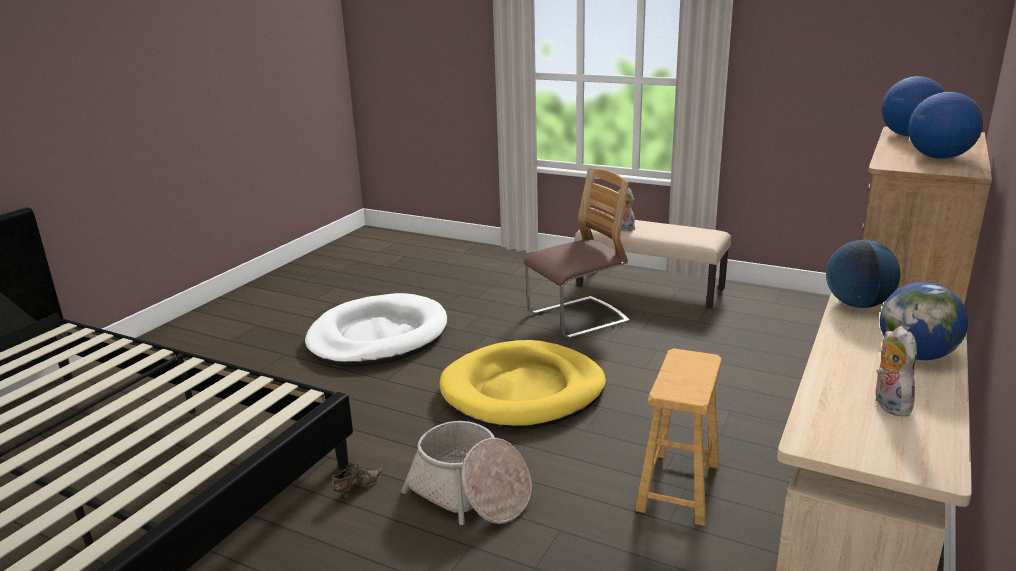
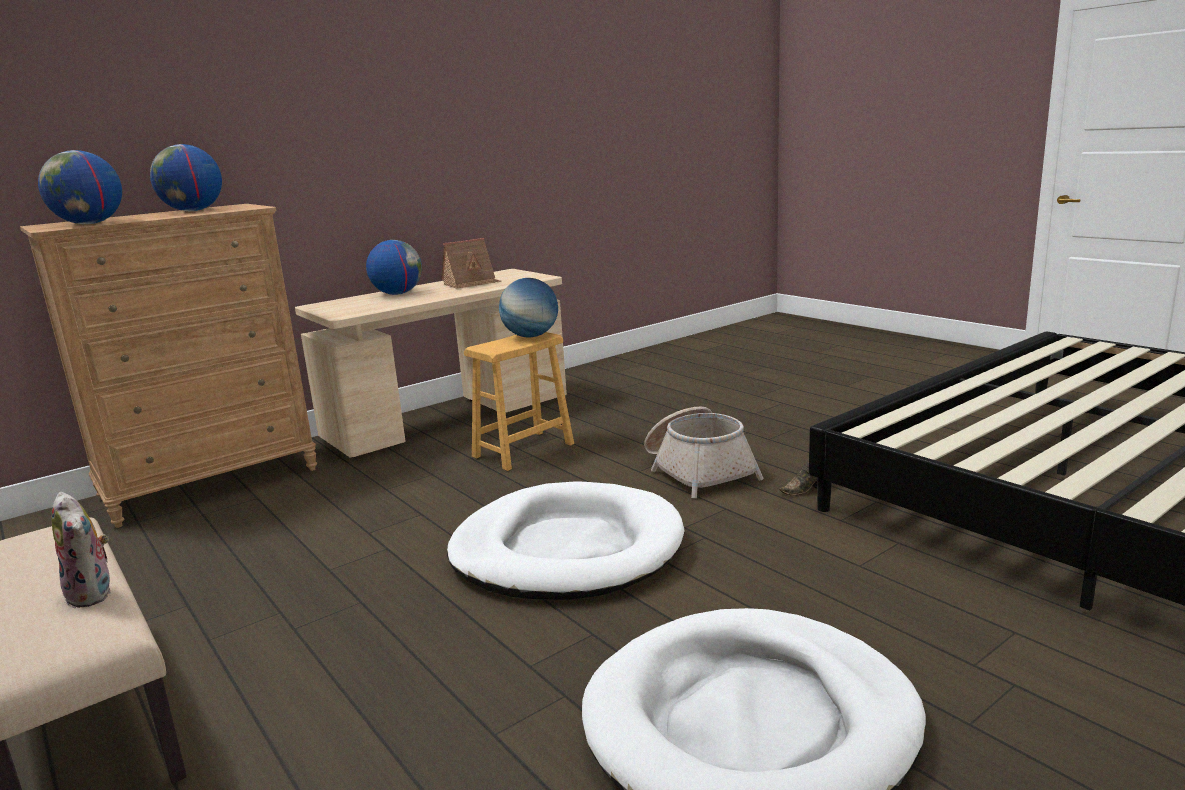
camera: 155 degrees left, 5 degrees down
yellow dog bed [440,340,606,429] -> white dog bed [447,481,685,600]
chair [524,168,630,339] -> none
globe [826,240,900,308] -> globe moved to [499,278,558,337]
plush toy [874,326,917,417] -> toy house [441,238,501,289]

